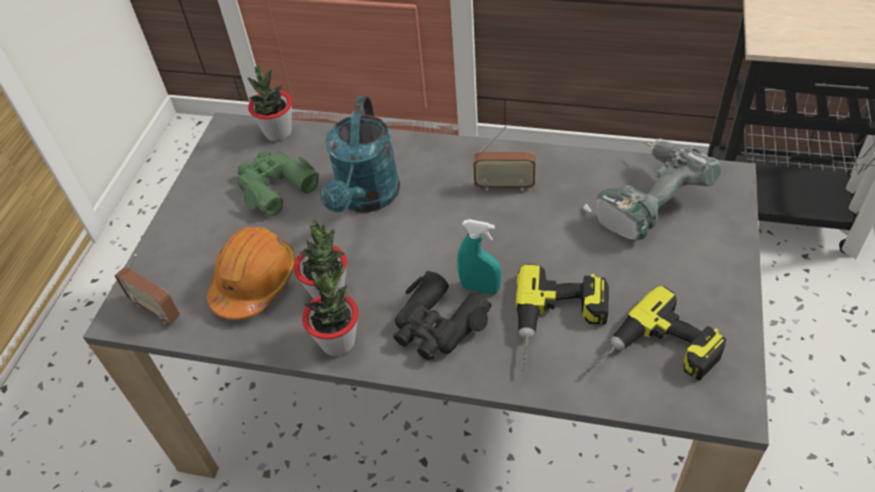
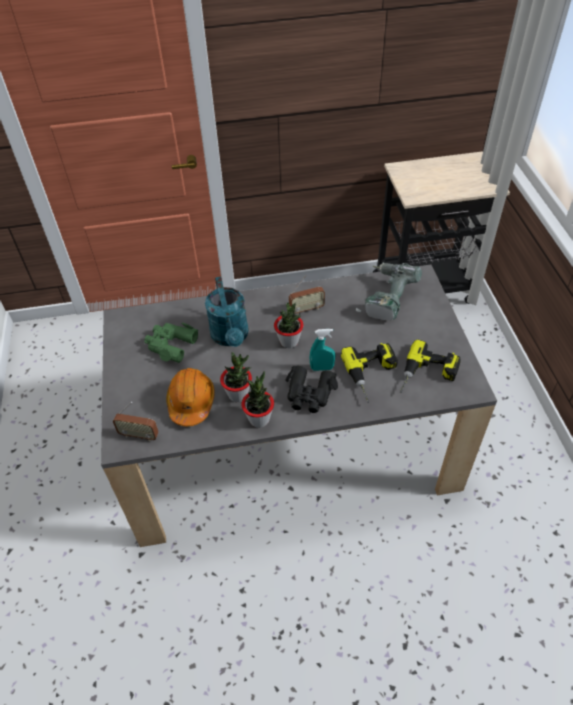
camera: 25 degrees left, 0 degrees up
potted plant [248,65,292,141] -> potted plant moved to [274,302,304,348]

